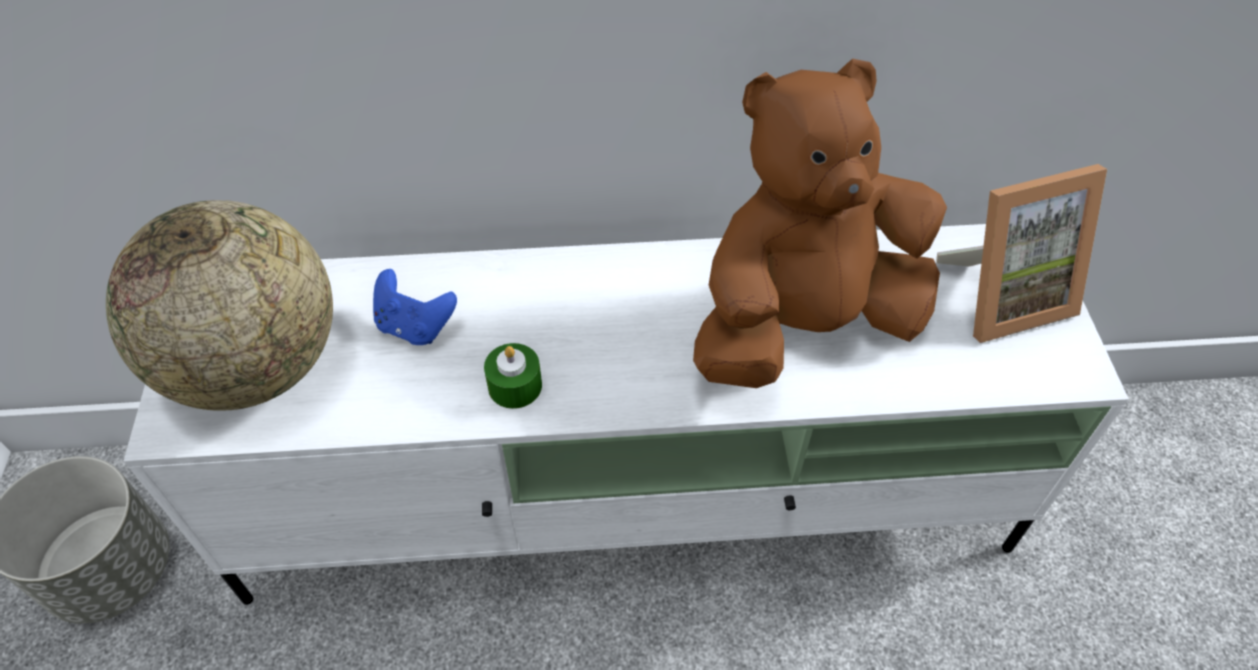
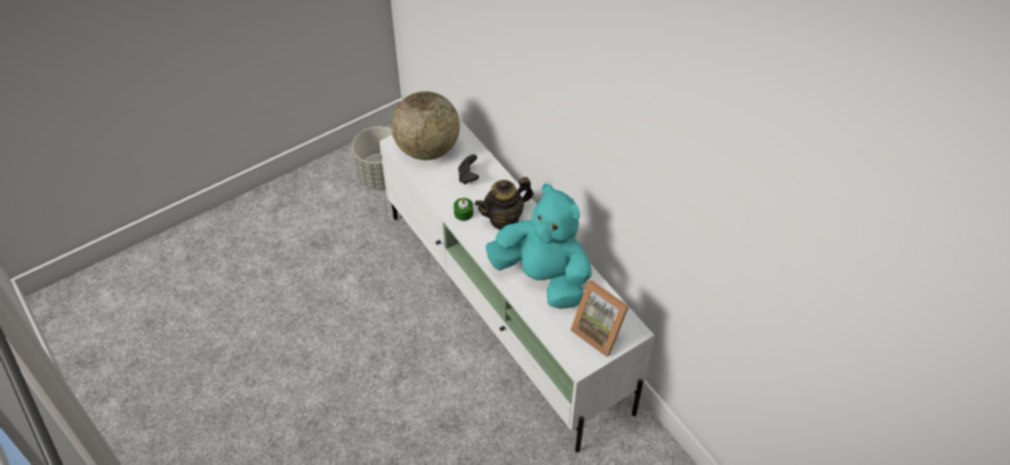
camera: 60 degrees right, 0 degrees up
blue game controller [373,269,457,345] -> black game controller [458,154,479,184]
brown plush toy [693,58,947,388] -> turquoise plush toy [485,184,592,309]
none -> teapot [475,177,533,230]

